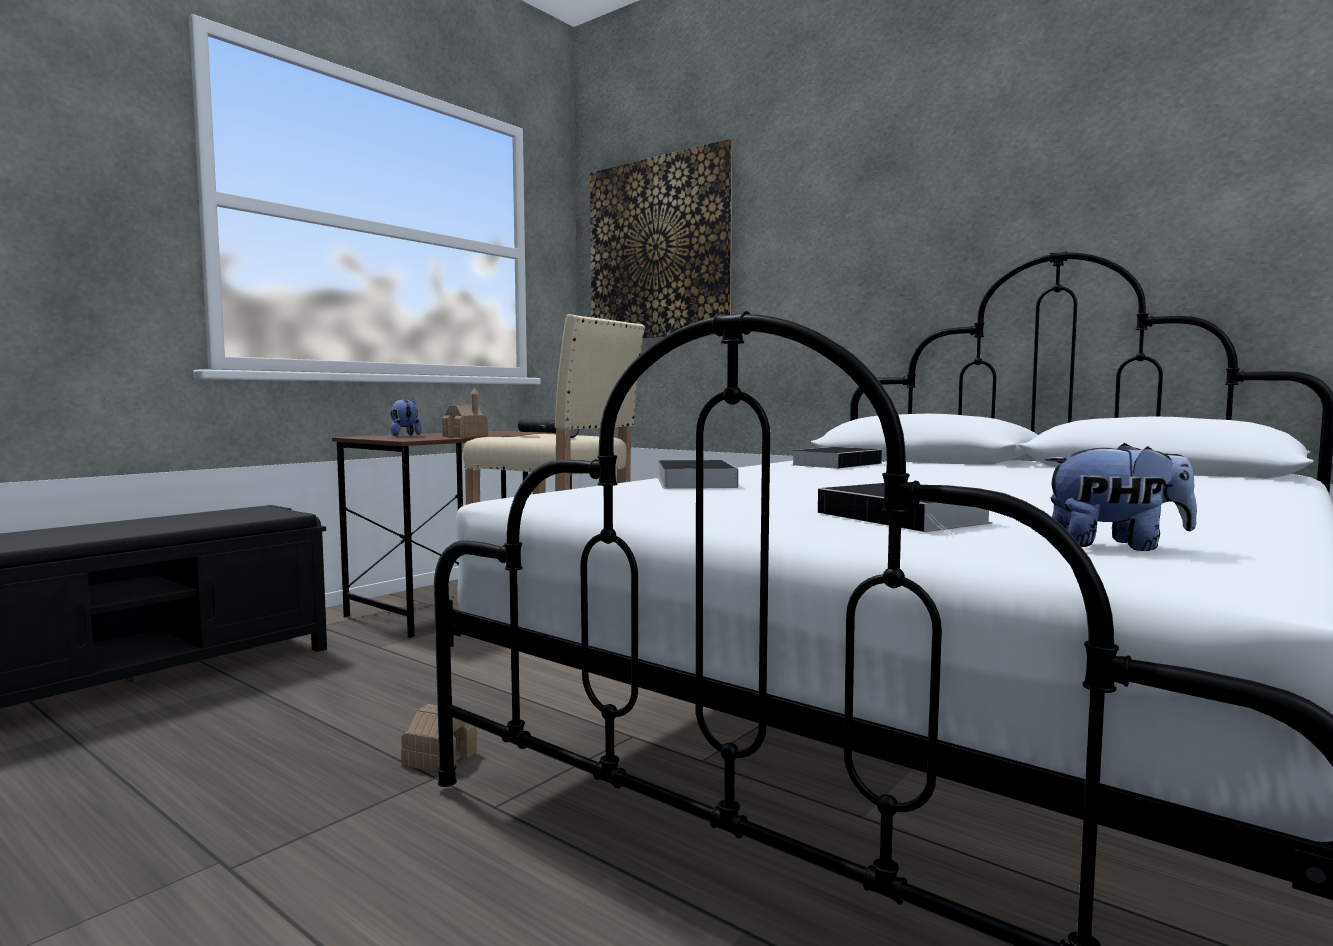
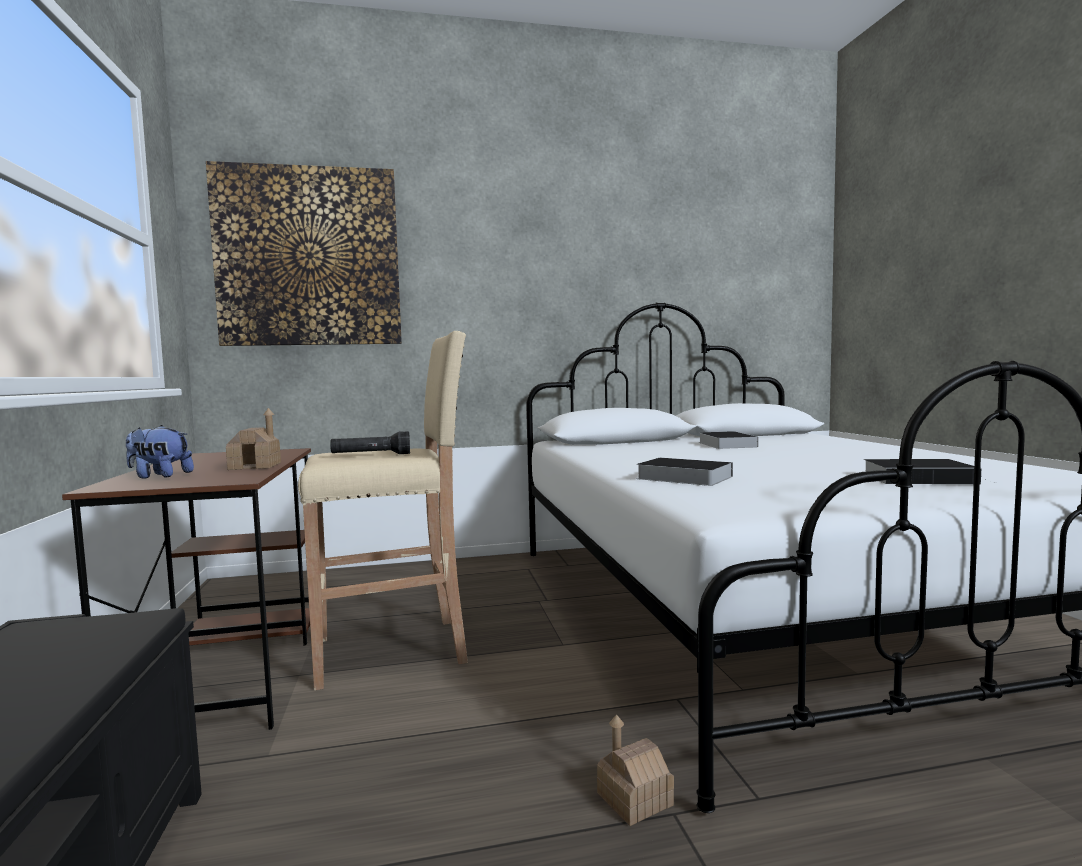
camera: 50 degrees left, 0 degrees up
book [791,447,885,469] -> book moved to [699,431,758,449]
plush toy [1045,443,1197,551] -> none

